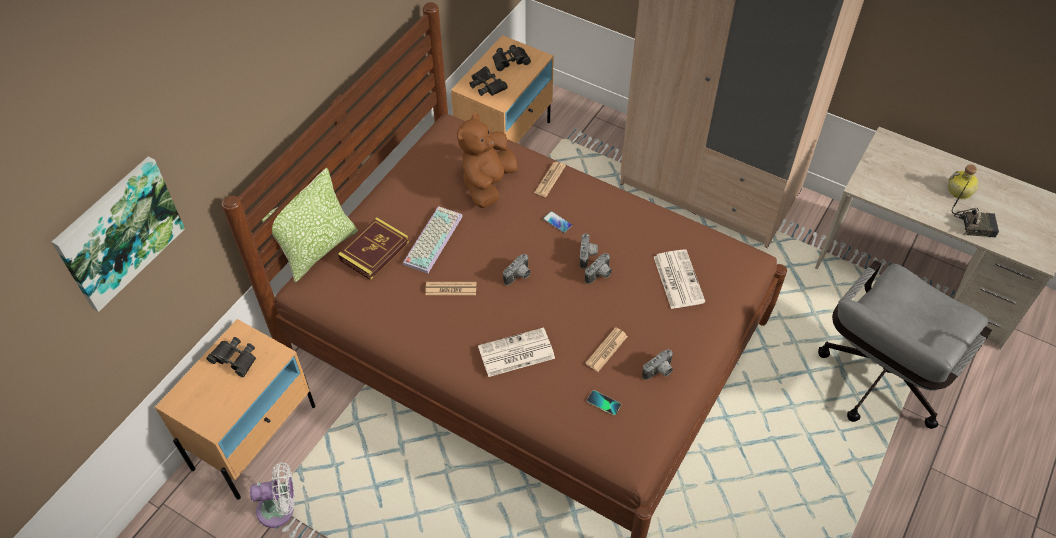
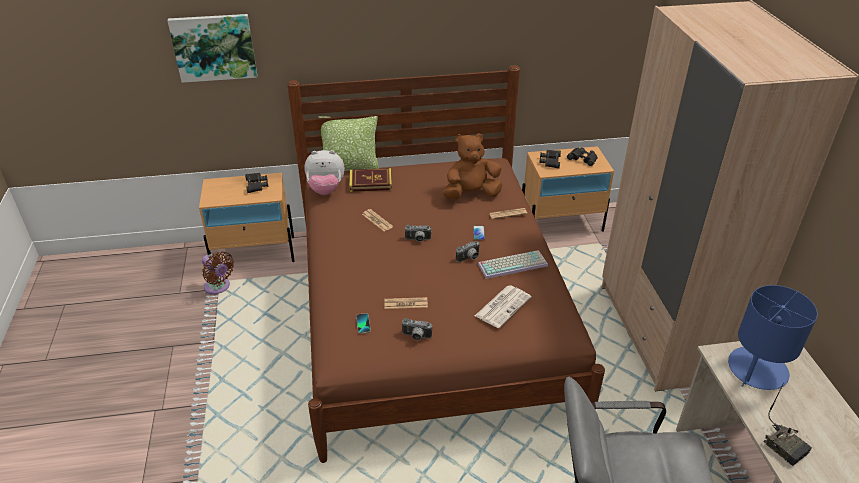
camera: 50 degrees right, 15 degrees down
white fan [250,462,295,528] -> brown fan [202,252,234,295]
keyboard [403,206,463,274] -> keyboard moved to [478,250,548,279]
newspaper [478,328,555,377] -> none
camera [585,253,612,284] -> none
bottle [948,164,979,199] -> none
none -> plush toy [304,150,345,195]
none -> blue table lamp [728,285,818,390]

